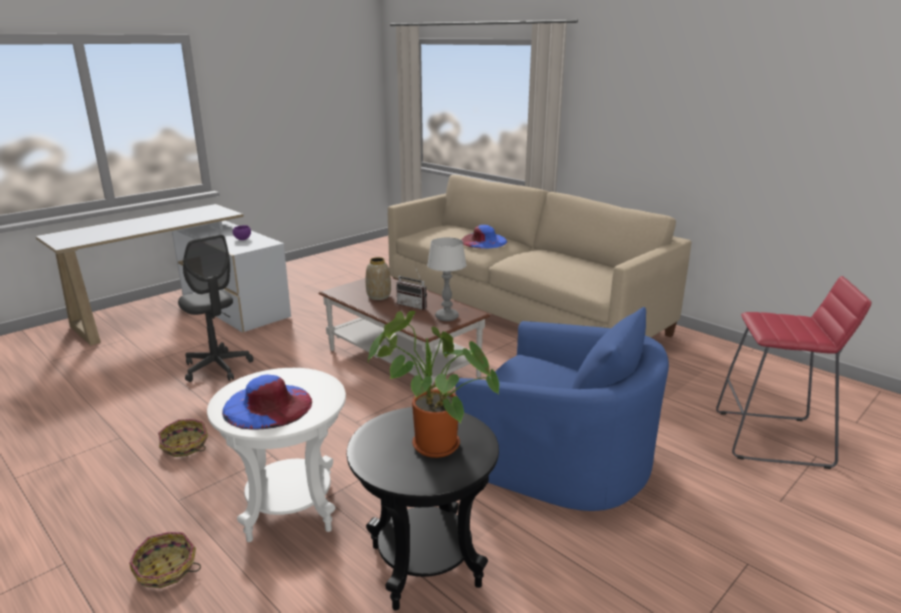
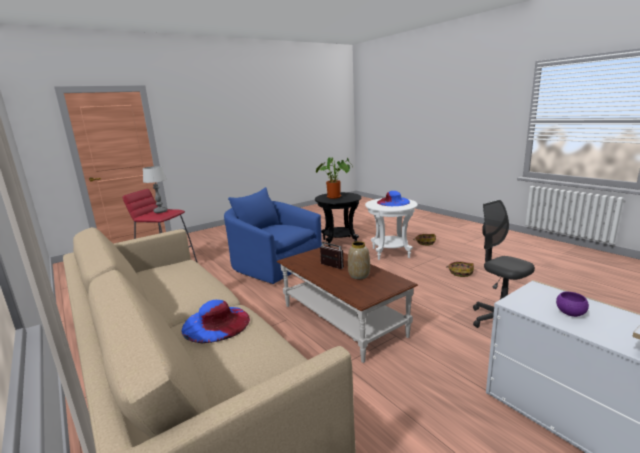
camera: 170 degrees left, 5 degrees down
table lamp [427,237,467,321] -> table lamp moved to [143,166,168,213]

